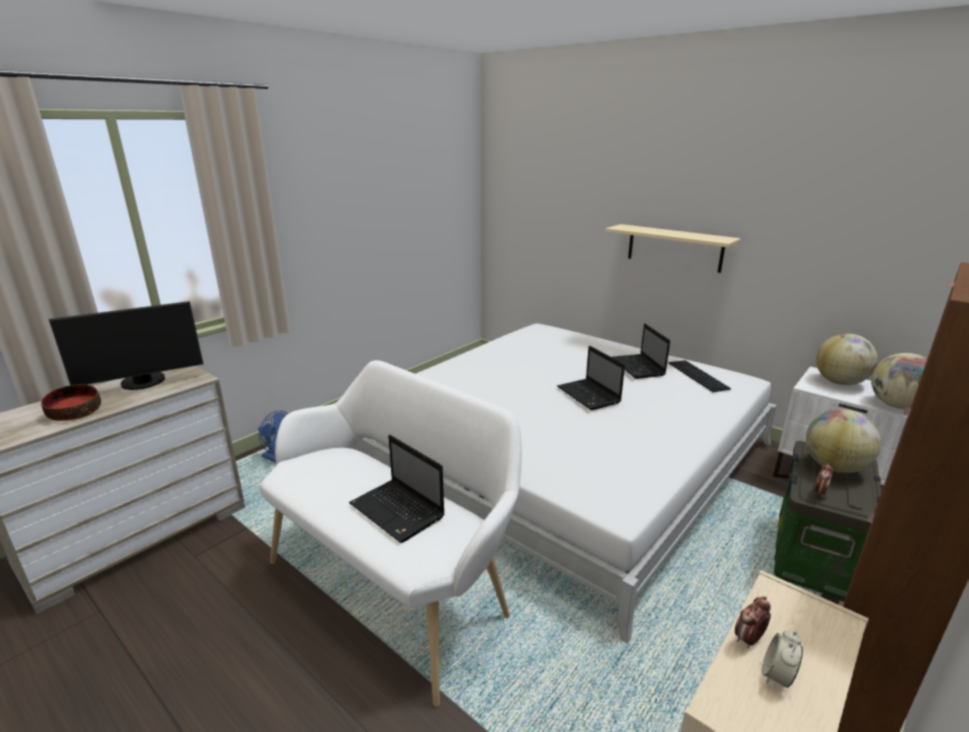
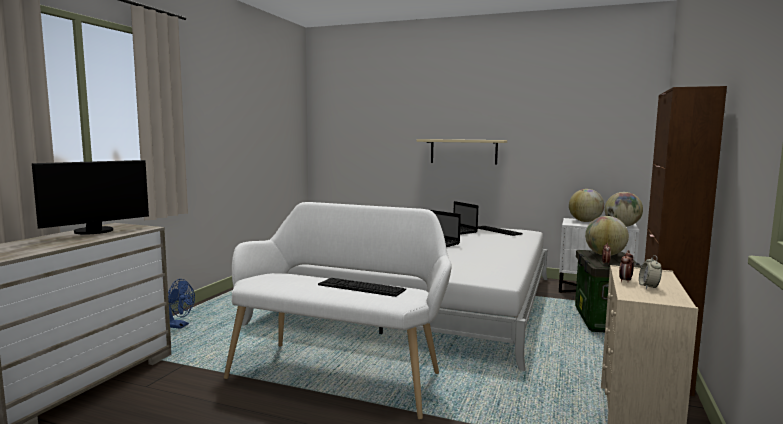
camera: 20 degrees left, 15 degrees down
bowl [41,384,101,421] -> none
laptop [349,435,445,543] -> keyboard [318,278,406,297]

